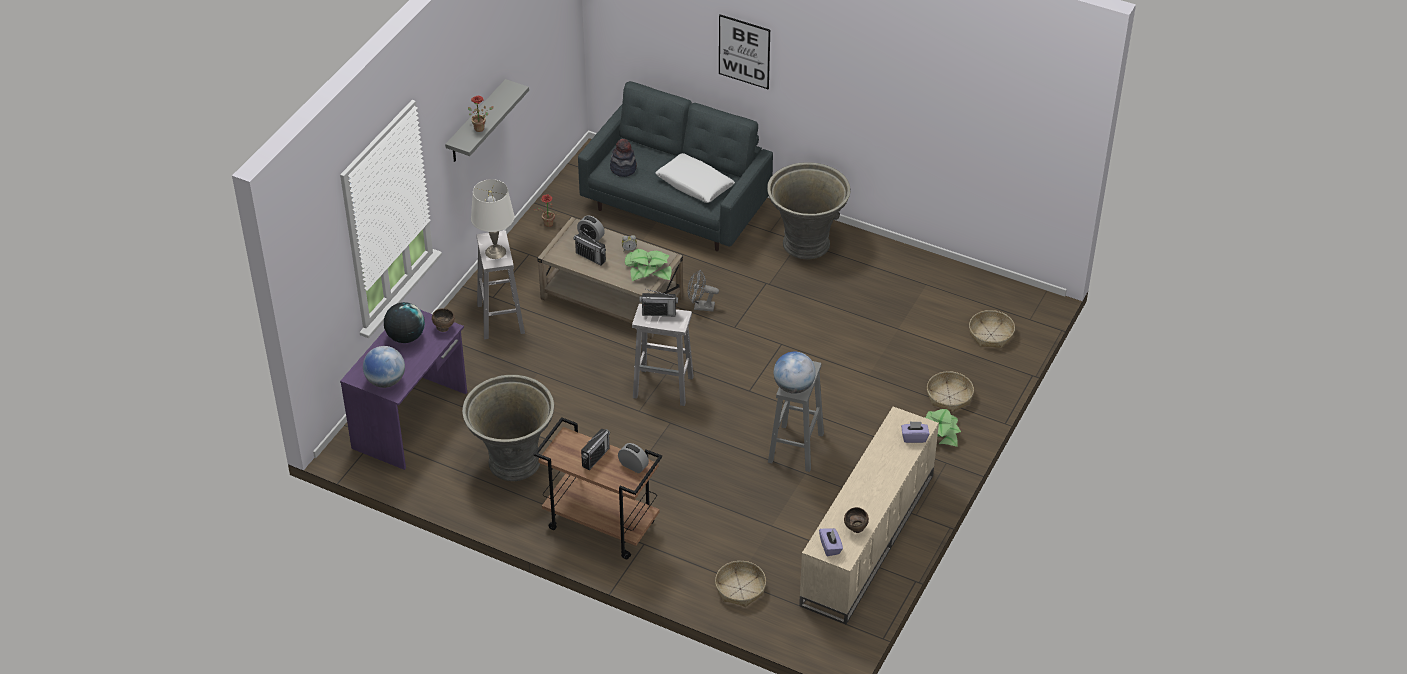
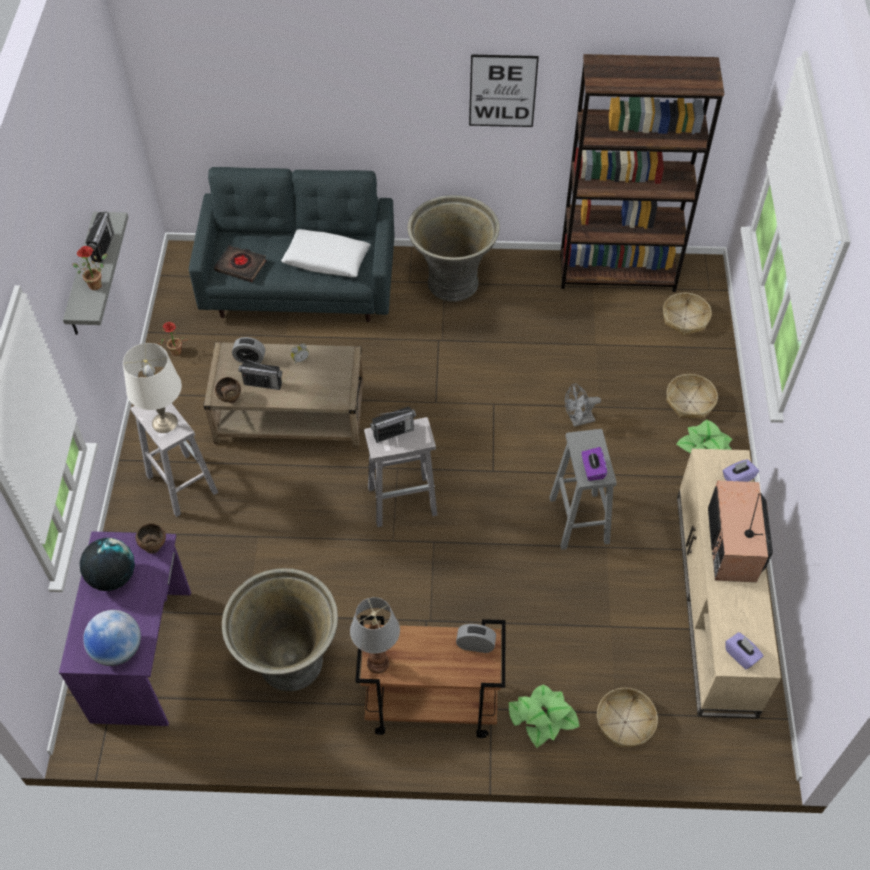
camera: 25 degrees left, 10 degrees up
radio [581,429,610,470] -> radio moved to [86,211,114,263]
hat [610,139,637,177] -> black book [214,245,266,282]
potted plant [625,249,672,281] -> potted plant moved to [509,685,579,748]
grey fan [688,270,719,311] -> grey fan moved to [565,383,601,427]
picture [719,14,770,89] -> picture moved to [469,54,539,127]
globe [774,352,816,394] -> purple tissue box [581,447,607,481]
brown bowl [844,507,869,533] -> brown bowl moved to [215,377,241,403]
none -> table lamp [350,597,400,674]
none -> brown bookcase [560,54,724,292]
none -> television [708,480,773,582]

